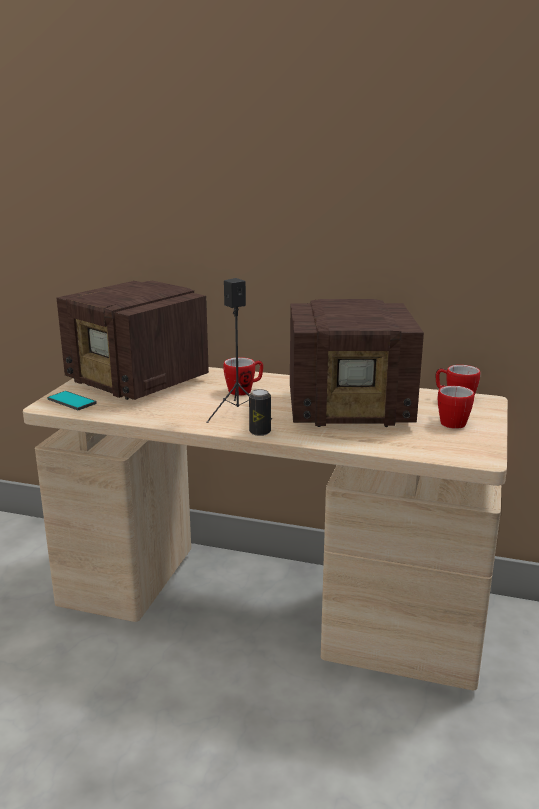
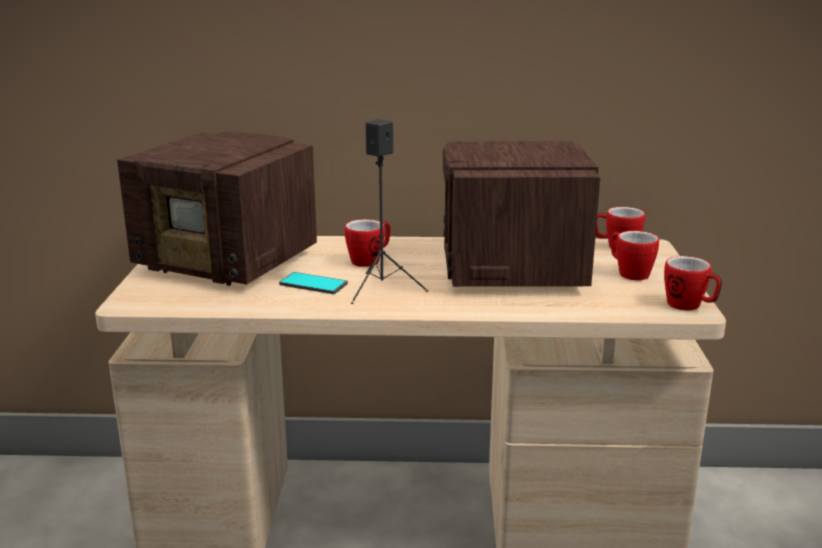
camera: 15 degrees left, 0 degrees up
phone [47,391,97,410] -> phone moved to [279,272,348,294]
can [249,389,271,436] -> none
radio [290,299,424,427] -> radio turned 105 degrees clockwise [443,141,600,287]
none -> mug [664,256,722,310]

